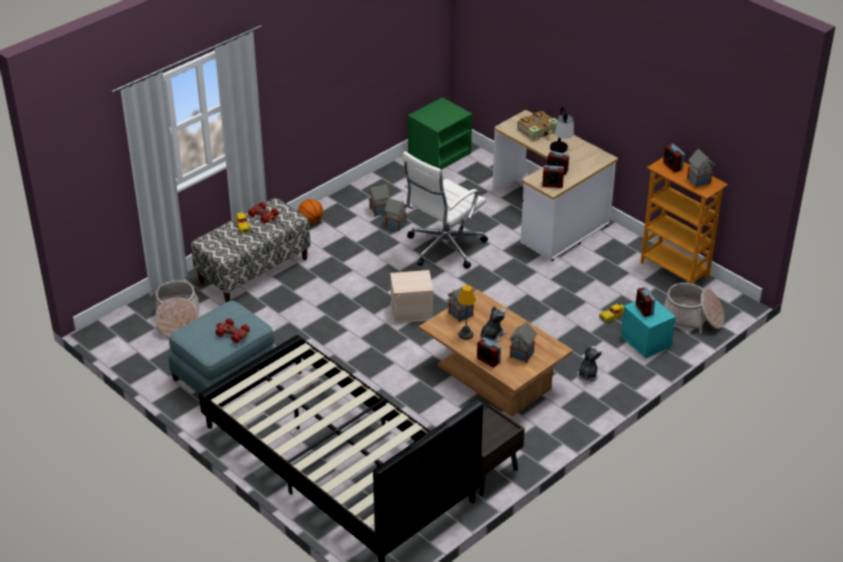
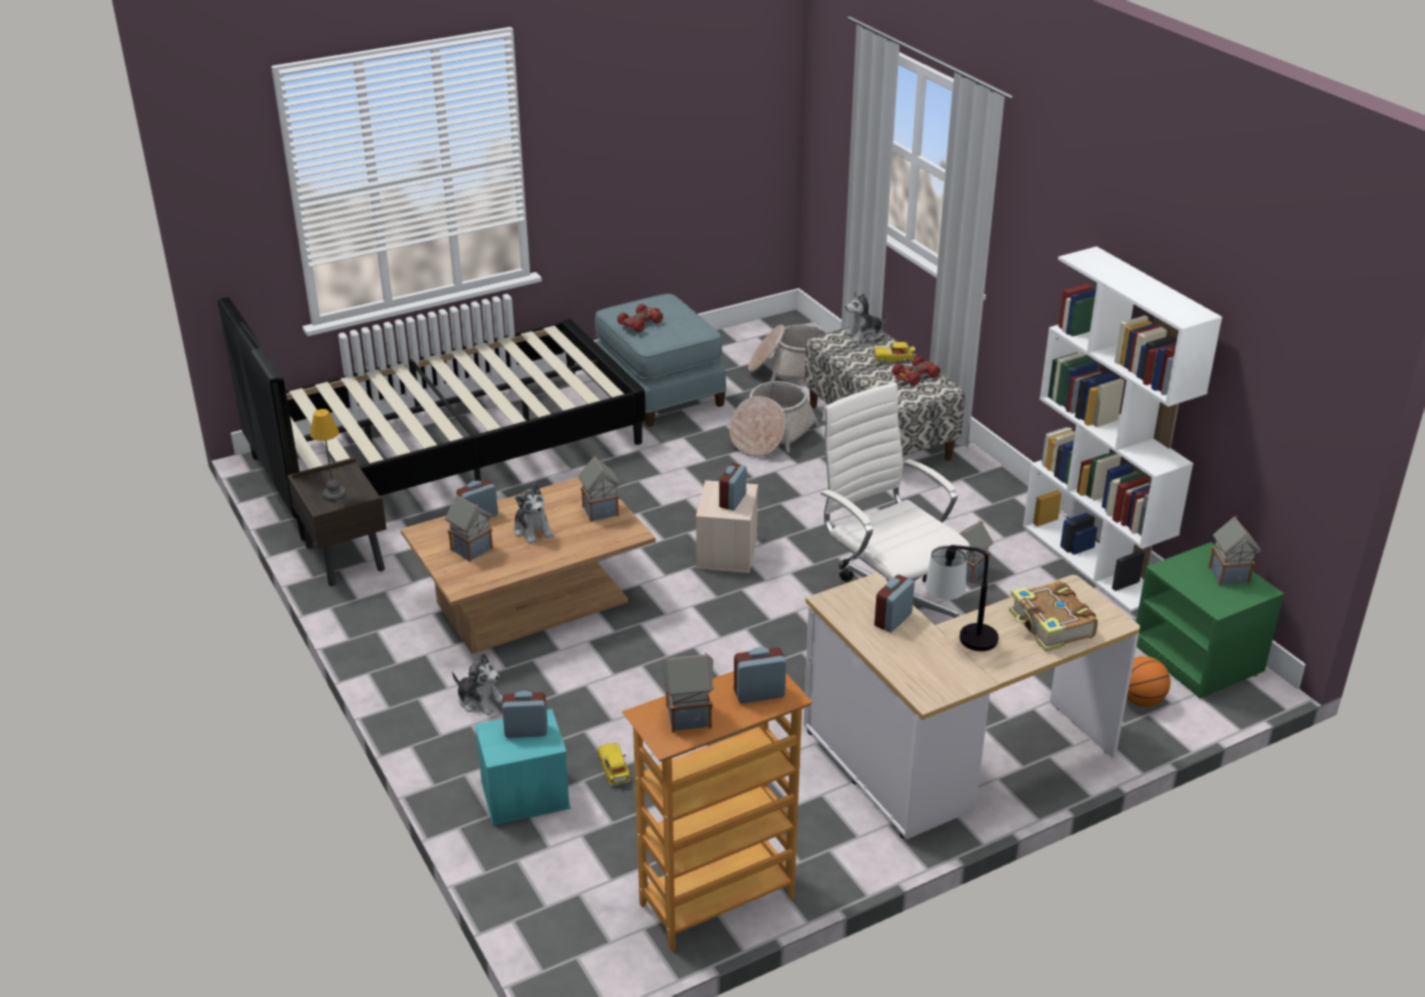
camera: 105 degrees right, 5 degrees down
basketball [298,199,323,224] -> basketball moved to [1127,656,1170,707]
toy house [369,184,390,217] -> toy house moved to [1208,516,1261,586]
table lamp [458,285,476,340] -> table lamp moved to [310,409,346,501]
alarm clock [542,165,564,188] -> alarm clock moved to [719,463,746,510]
basket [663,283,724,334] -> basket moved to [730,381,820,457]
none -> plush toy [844,292,888,342]
none -> white bookcase [1023,246,1222,612]

